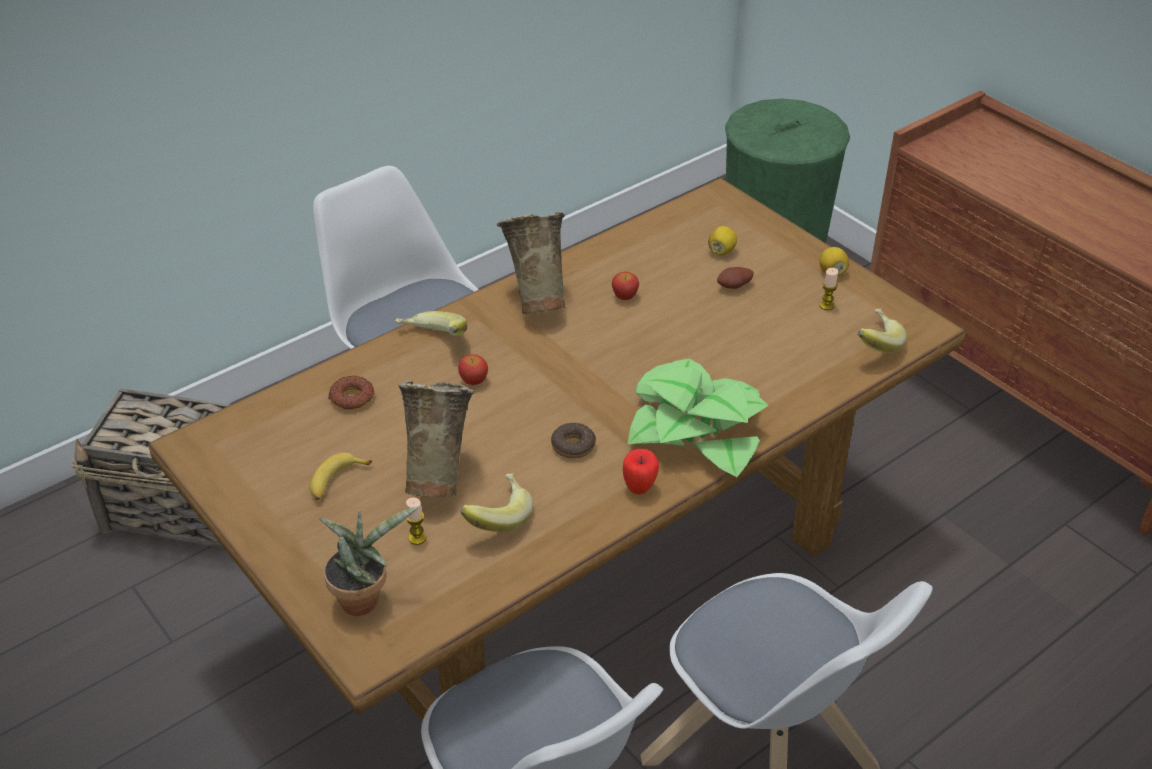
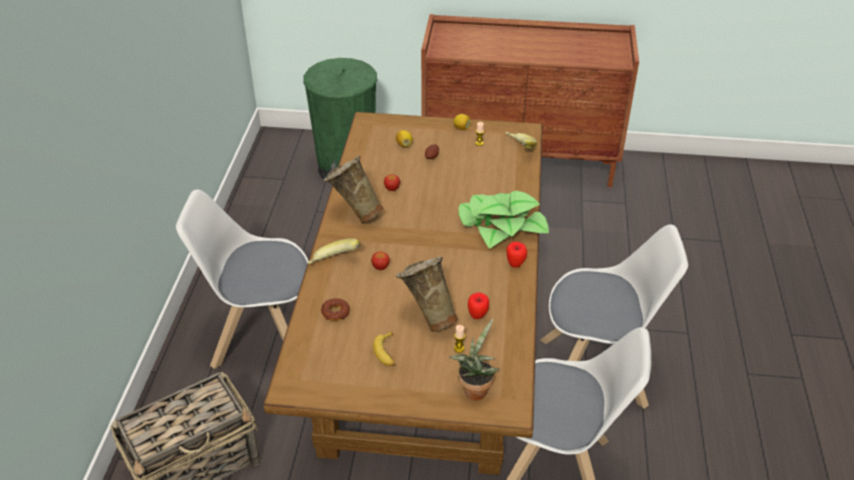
camera: 45 degrees left, 0 degrees up
banana [460,474,533,532] -> apple [468,292,489,319]
donut [551,423,596,459] -> none

